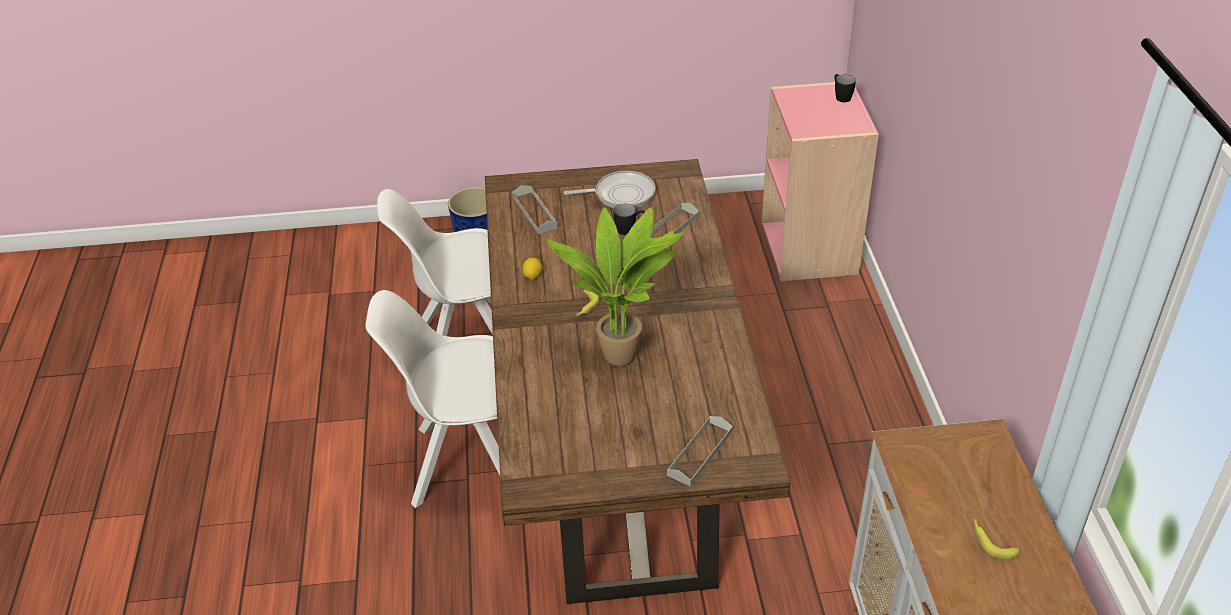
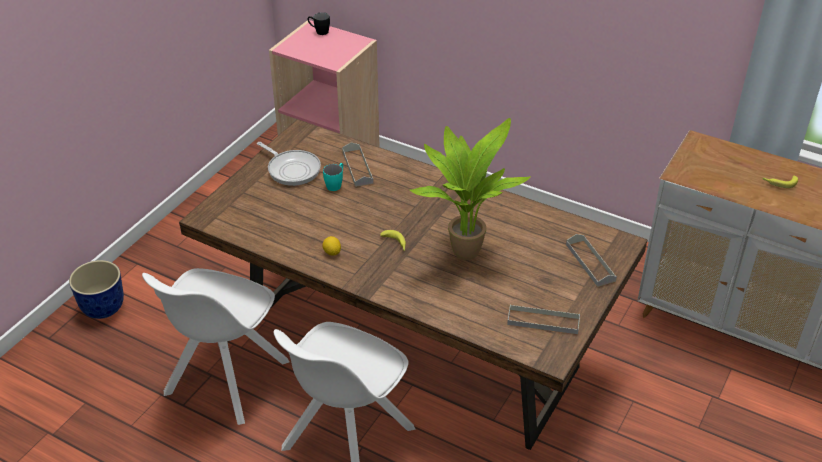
camera: 55 degrees left, 0 degrees up
grey tray [512,185,558,234] -> grey tray moved to [507,304,580,334]
frying pan [563,171,656,209] -> frying pan turned 105 degrees clockwise [257,142,321,186]
black mug [613,204,645,235] -> turquoise mug [323,163,343,191]

